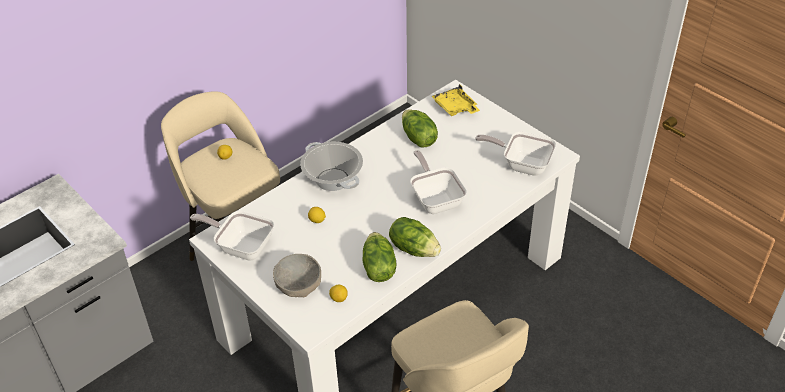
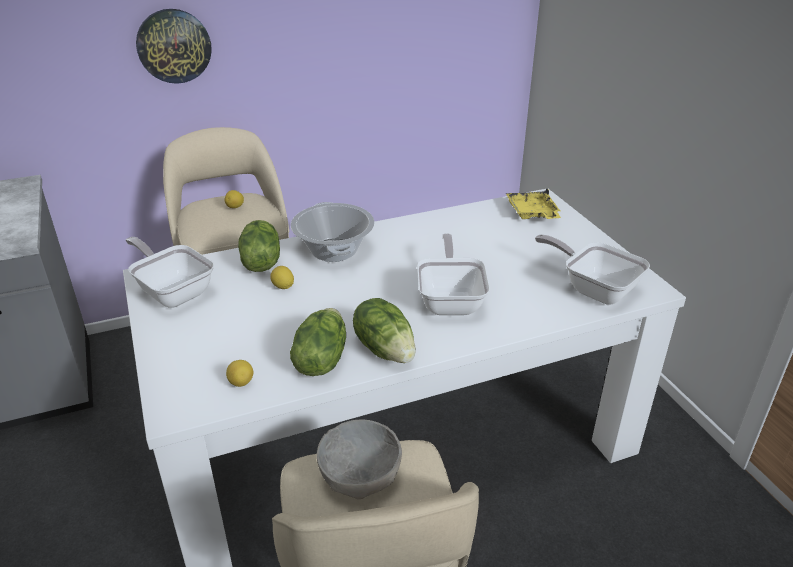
camera: 20 degrees right, 10 degrees down
grey bowl [273,254,321,297] -> grey bowl moved to [317,420,402,499]
lettuce [402,109,438,147] -> lettuce moved to [238,220,280,272]
none -> wall clock [136,9,212,84]

